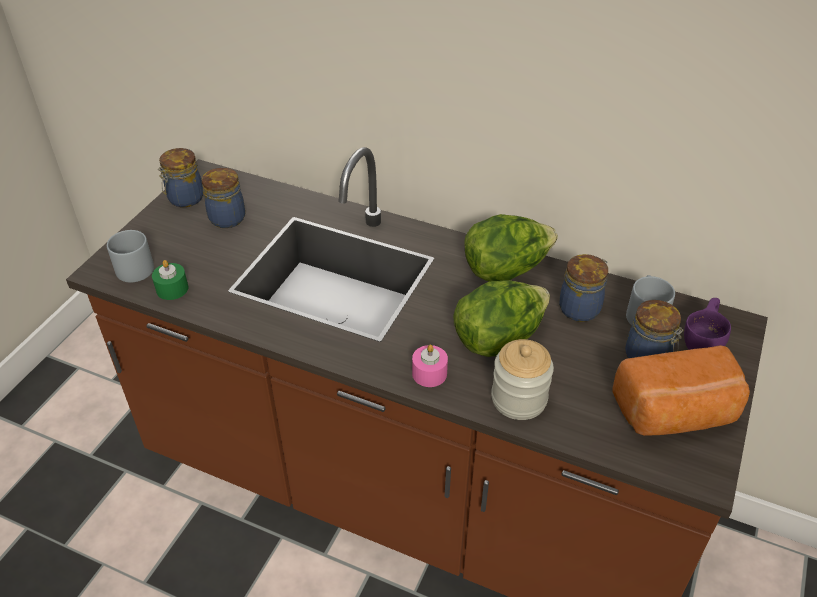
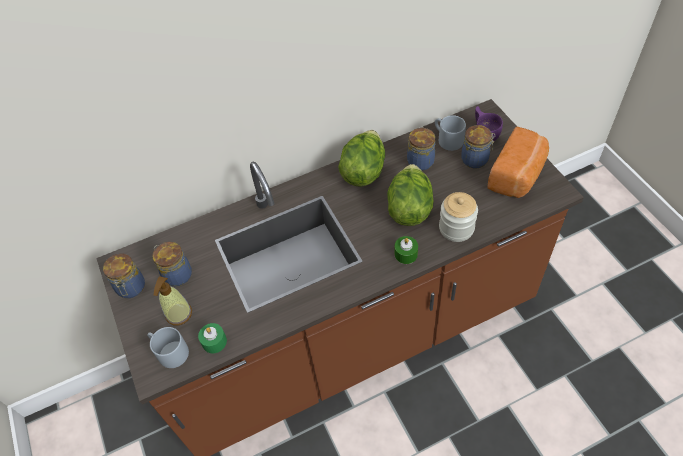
camera: 45 degrees left, 10 degrees up
pink candle [412,344,448,387] -> green candle [395,236,418,264]
none -> soap dispenser [154,276,192,325]

